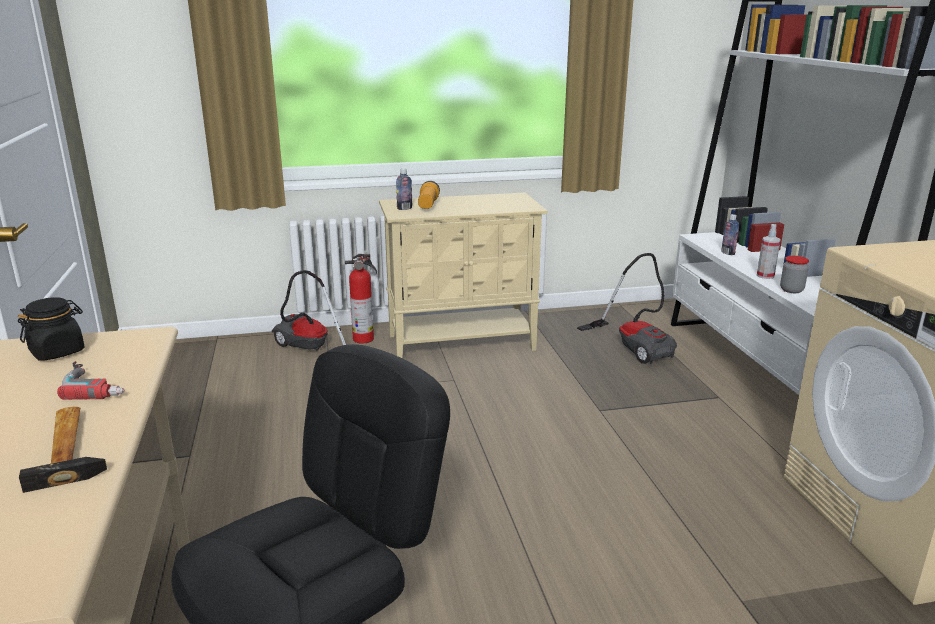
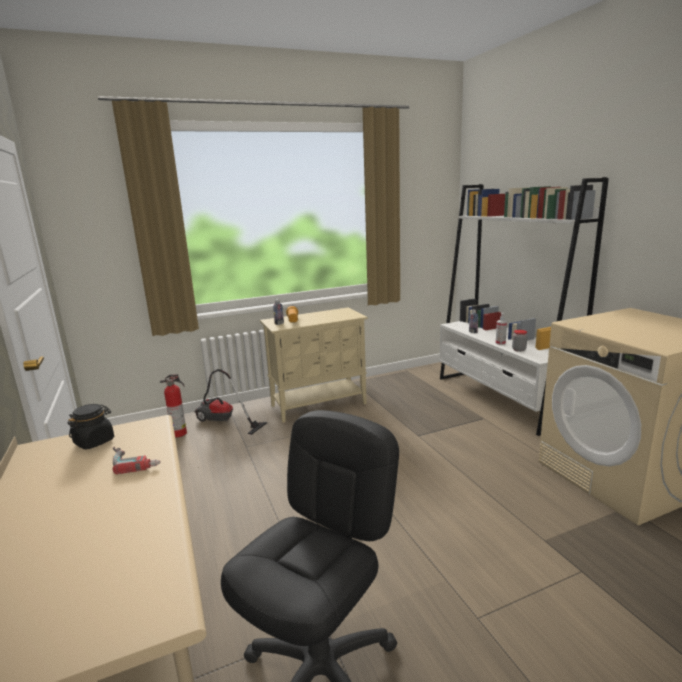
camera: 10 degrees left, 5 degrees down
hammer [19,407,107,493] -> none
fire extinguisher [345,254,377,344] -> fire extinguisher moved to [160,374,187,437]
vacuum cleaner [577,253,677,364] -> none

